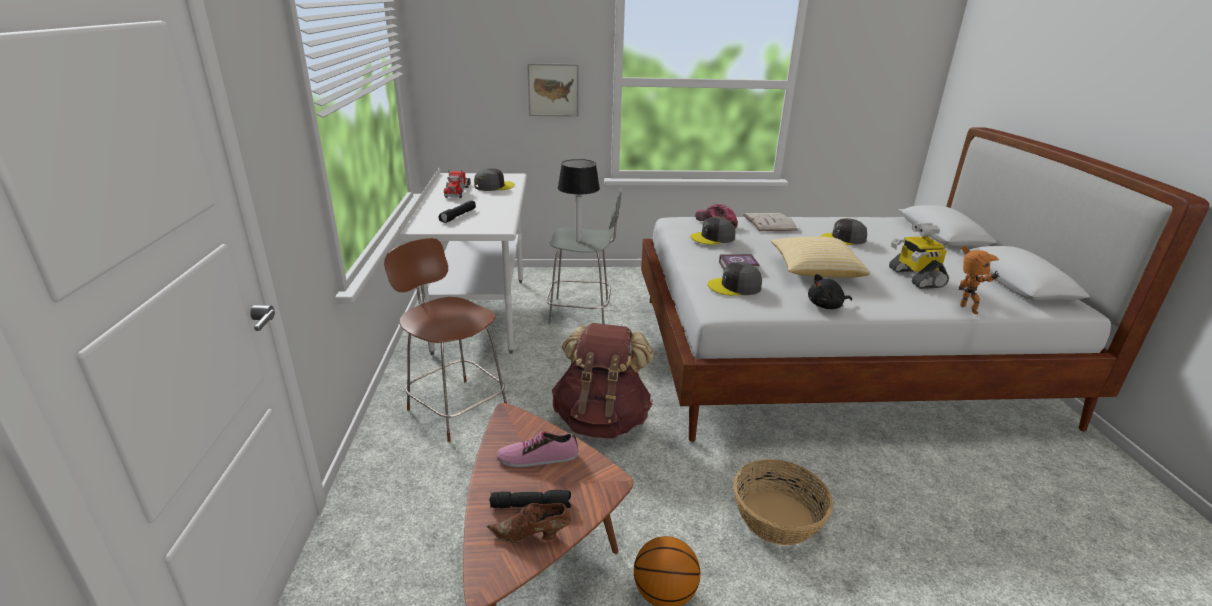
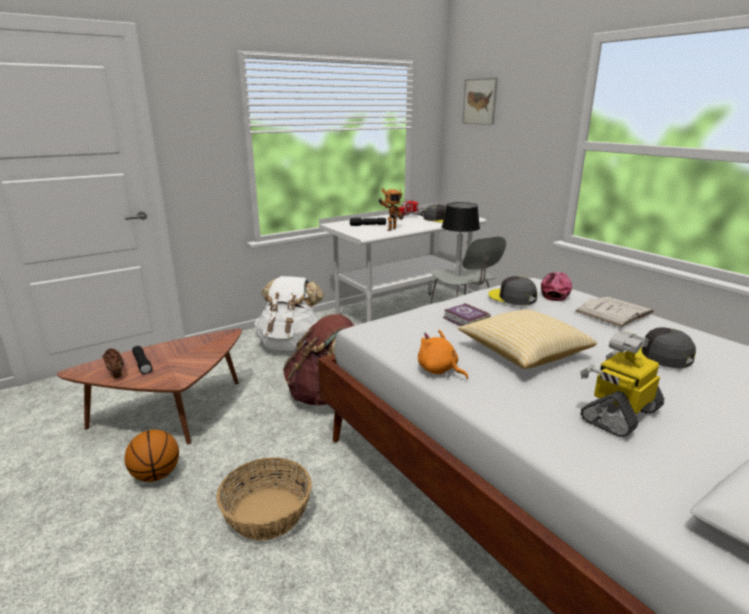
camera: 60 degrees right, 5 degrees down
brown stool [384,238,507,442] -> white backpack [255,276,324,351]
shoe [496,432,578,467] -> none
picture [527,63,579,117] -> picture moved to [462,77,498,125]
grey cap [708,262,762,296] -> none
black plush toy [808,274,852,309] -> orange plush toy [418,330,468,379]
toy robot [959,246,1000,314] -> toy robot moved to [379,188,403,231]

